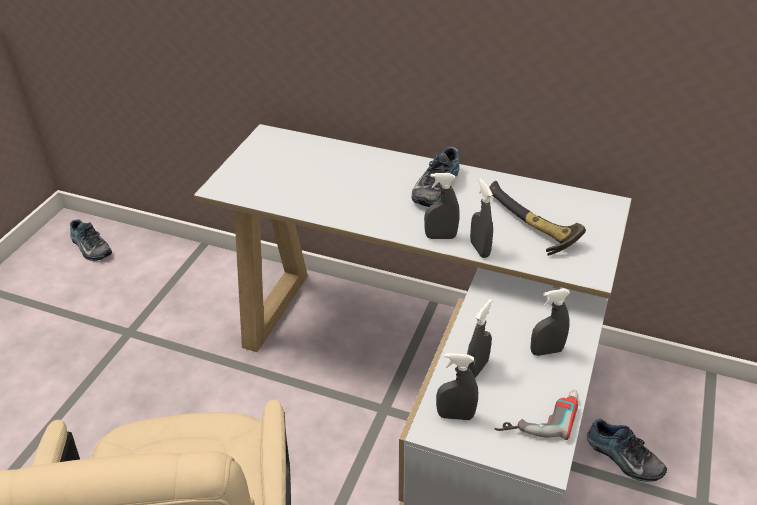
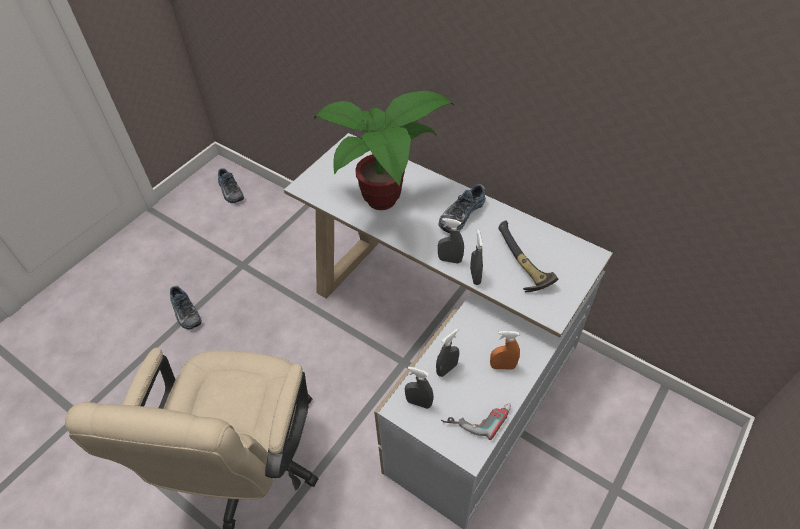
camera: 15 degrees right, 10 degrees up
grey spray bottle [530,289,570,356] -> orange spray bottle [490,331,520,370]
shoe [587,419,667,482] -> shoe moved to [170,286,202,329]
none -> potted plant [314,91,455,210]

